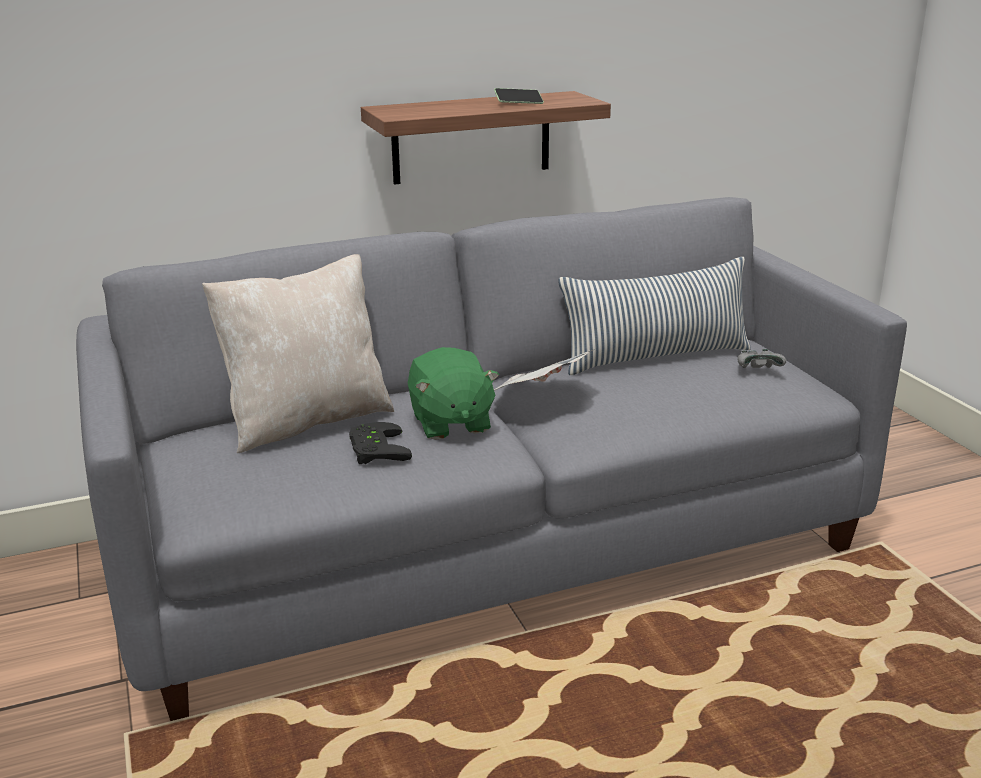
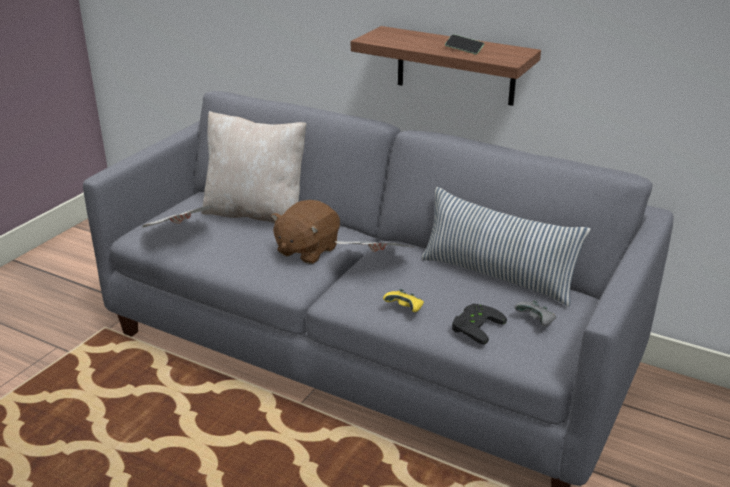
camera: 50 degrees right, 5 degrees up
black game controller [349,422,412,464] -> black game controller moved to [452,303,507,345]
green plush toy [408,347,499,440] -> brown plush toy [271,200,340,264]
none -> newspaper [142,205,213,228]
none -> yellow game controller [383,289,424,312]

